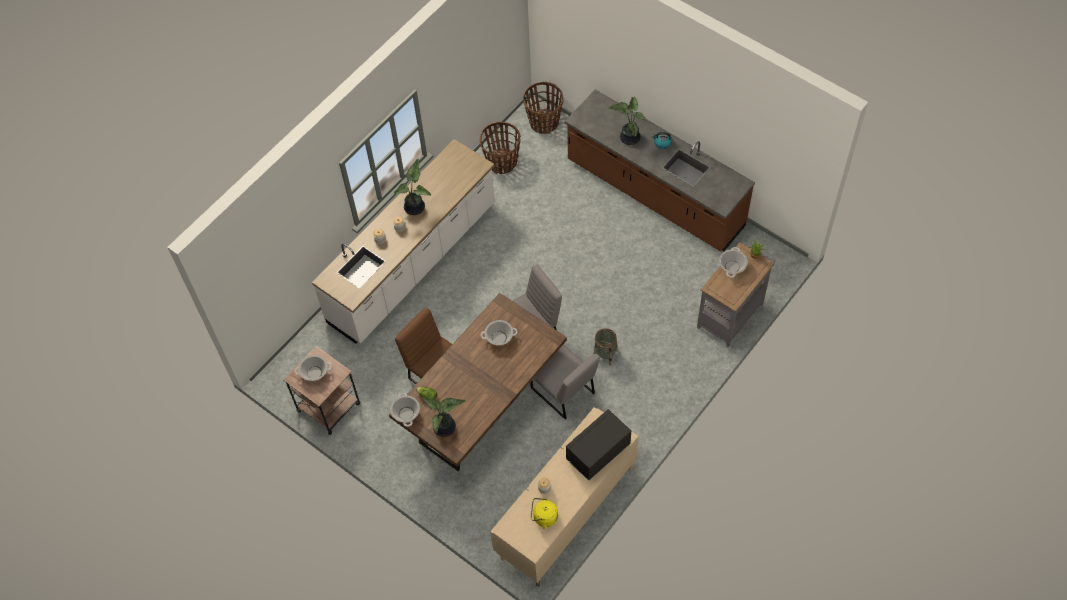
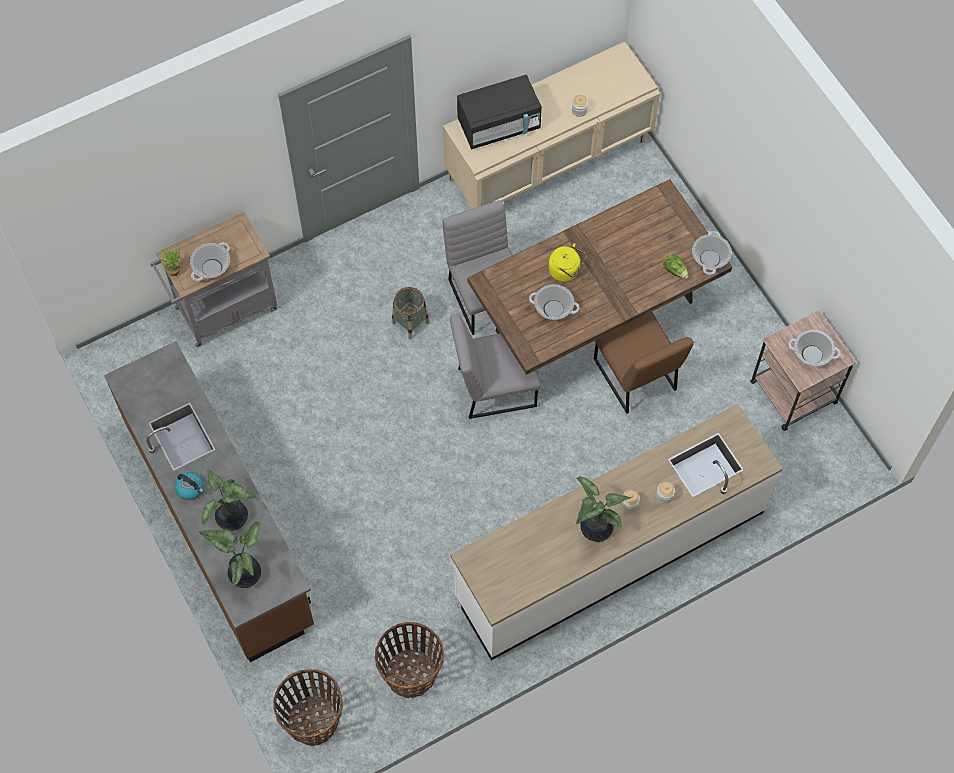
camera: 160 degrees left, 5 degrees up
potted plant [423,397,466,437] -> potted plant moved to [198,522,261,588]
yellow kettle [531,498,558,529] -> yellow kettle moved to [549,243,587,282]

